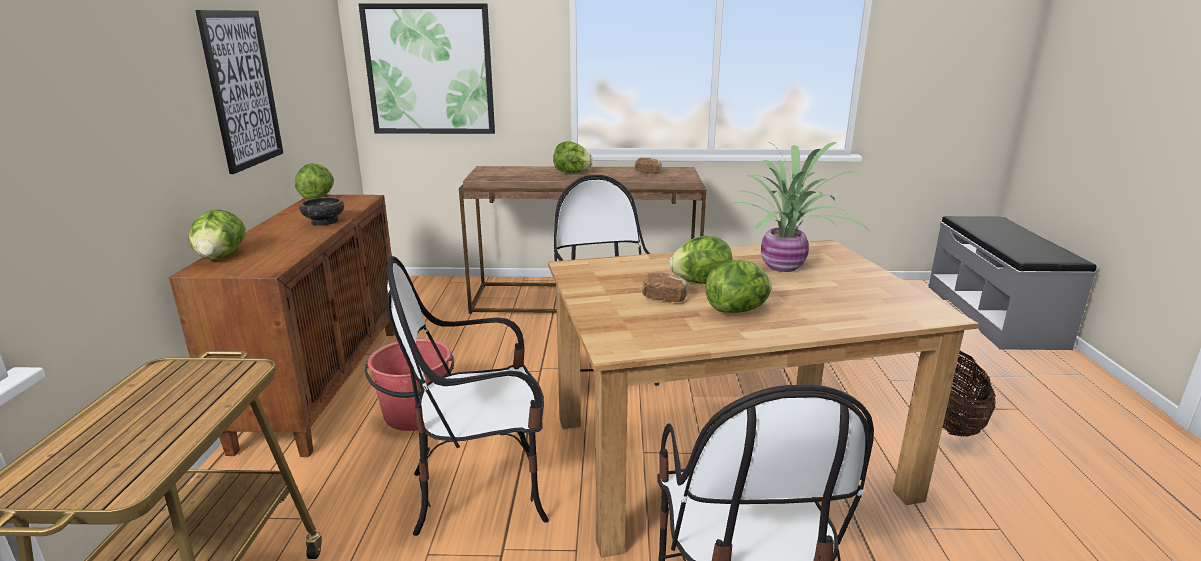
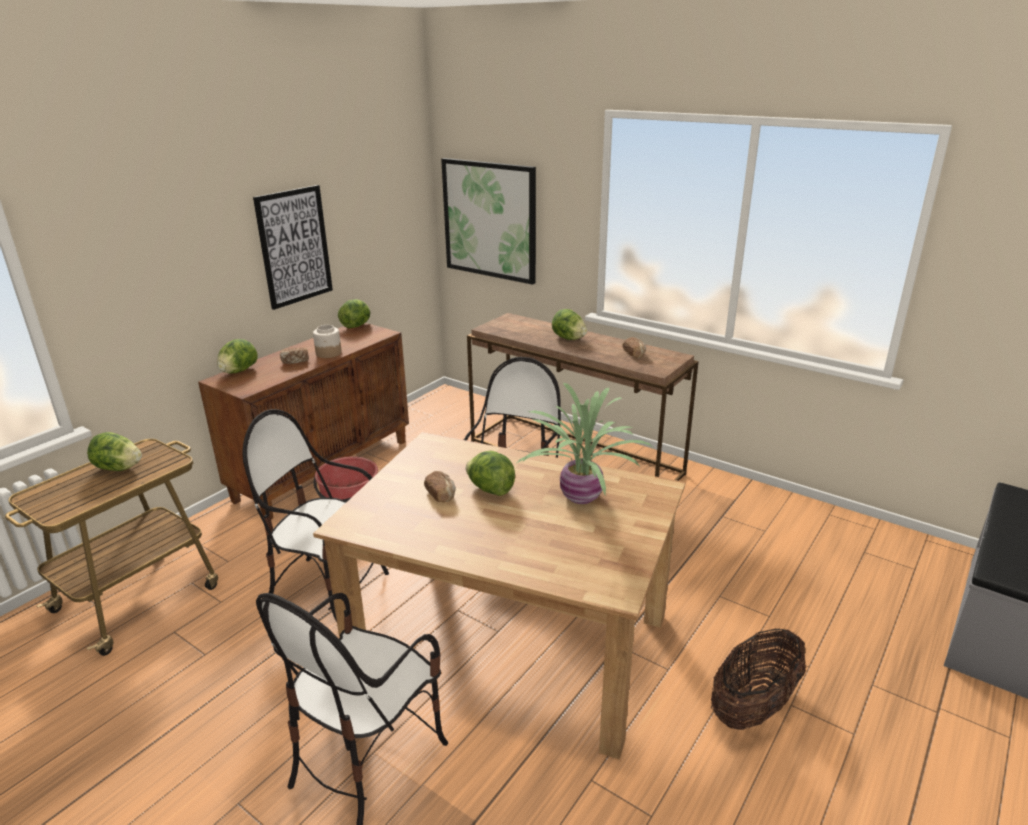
camera: 35 degrees right, 5 degrees up
bowl [299,197,344,226] -> jar [313,325,342,358]
lettuce [705,260,772,313] -> lettuce moved to [87,432,142,471]
none -> bread [280,347,309,364]

